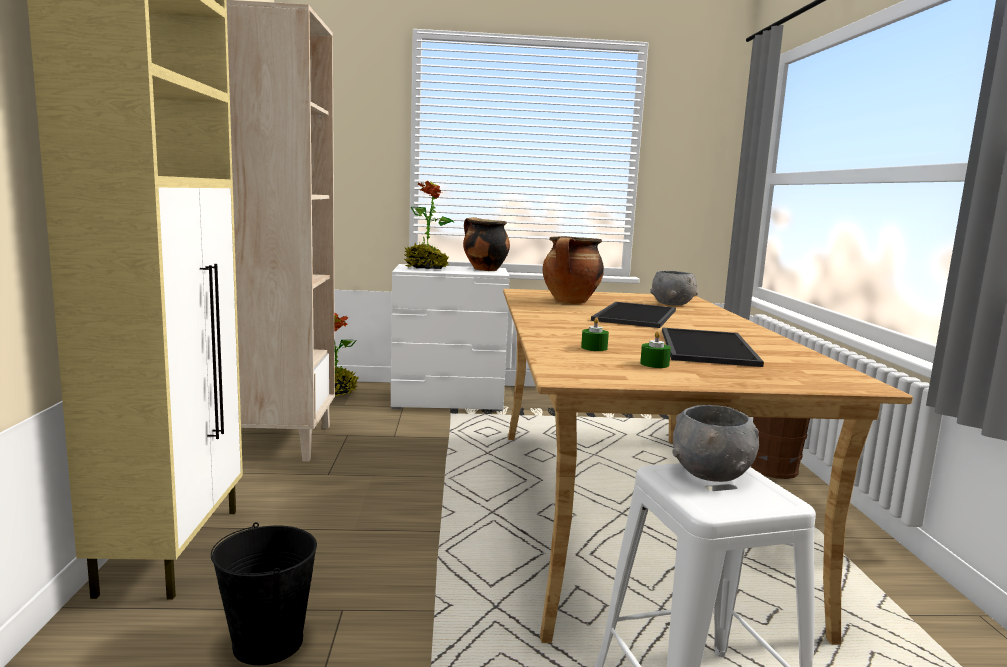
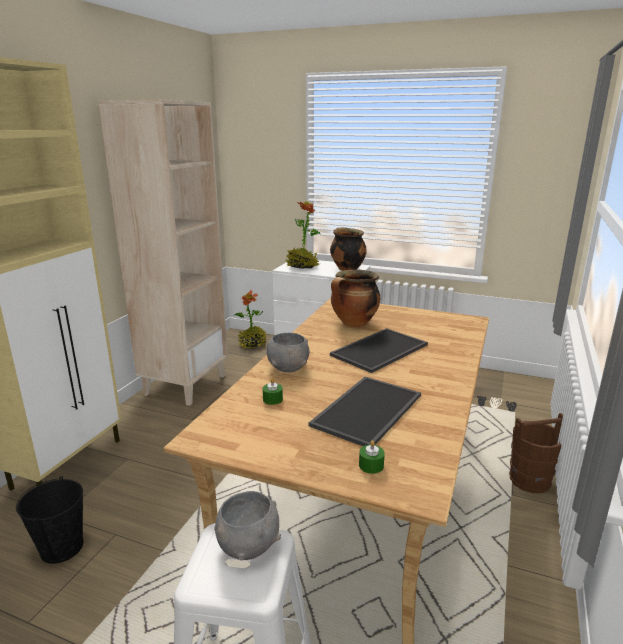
camera: 25 degrees right, 10 degrees up
green candle [640,331,671,368] -> green candle moved to [359,440,385,474]
grey bowl [650,271,698,306] -> grey bowl moved to [267,333,310,372]

